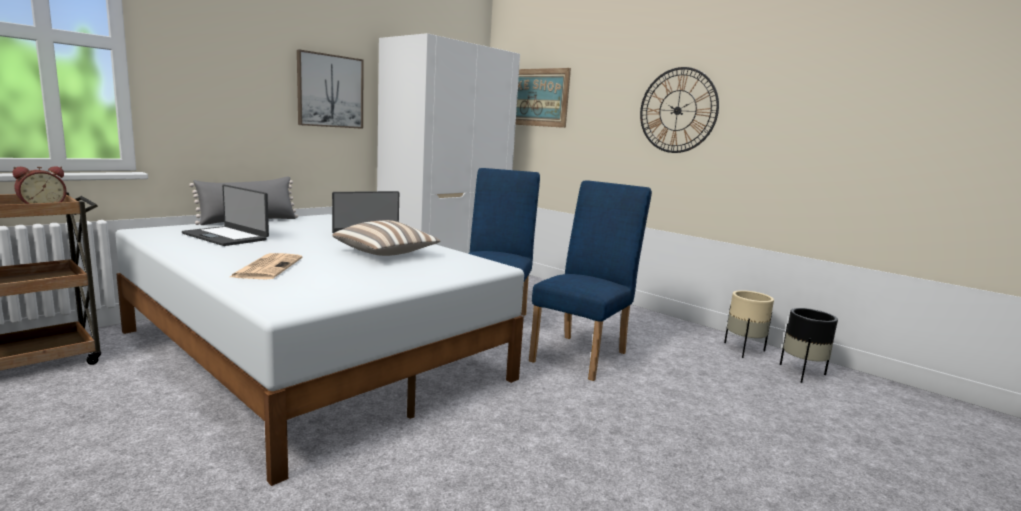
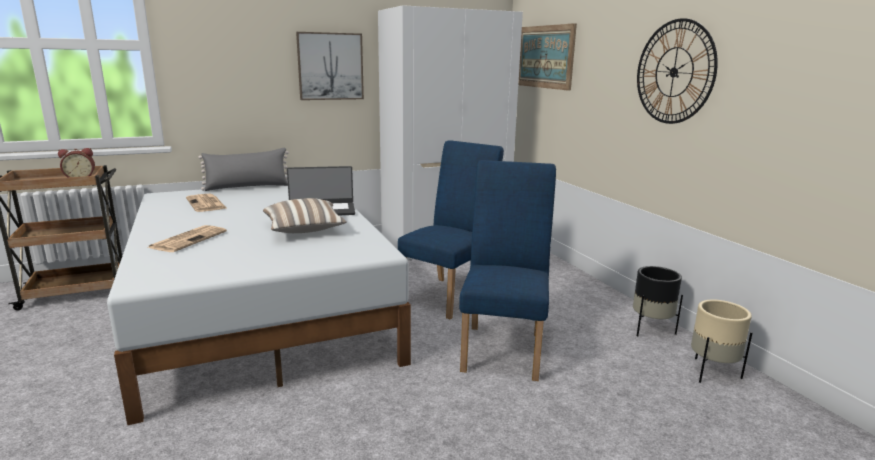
camera: 25 degrees right, 5 degrees up
laptop [182,184,269,246] -> newspaper [186,194,226,212]
blue chair [529,180,652,381] -> blue chair turned 45 degrees counterclockwise [459,160,556,381]
black planter [780,308,838,383] -> black planter moved to [633,266,683,337]

